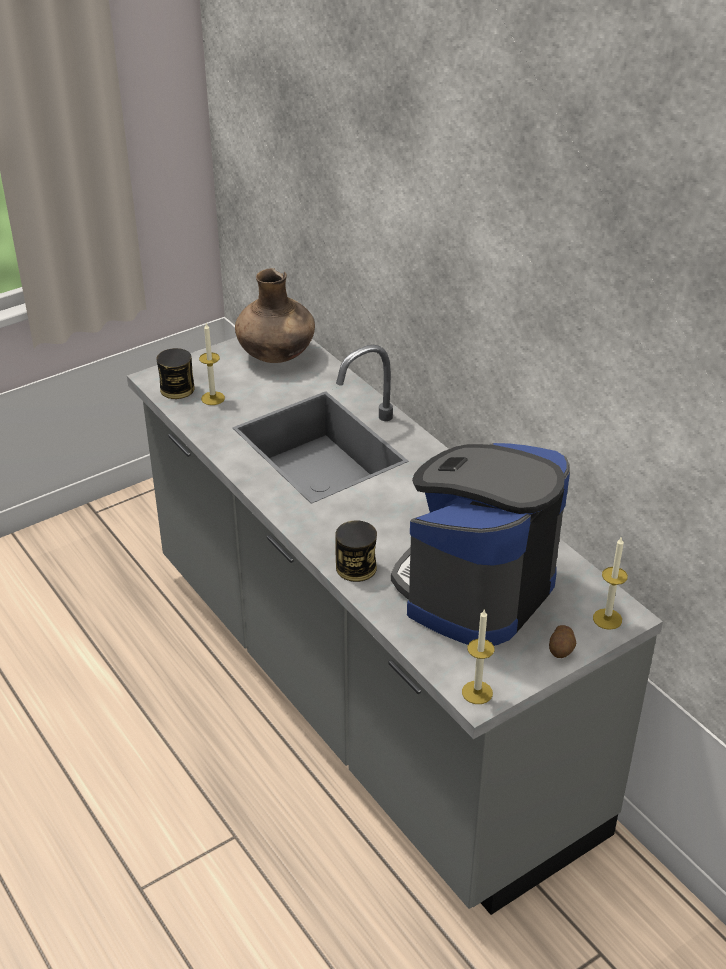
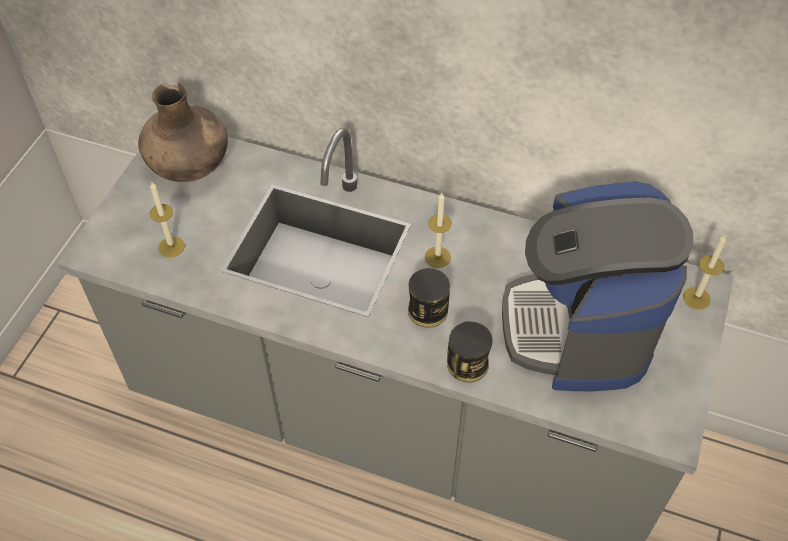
camera: 35 degrees left, 15 degrees up
can [156,348,195,399] -> can moved to [408,268,450,327]
candle [462,610,495,704] -> candle moved to [425,193,452,268]
potato [549,625,576,658] -> none

